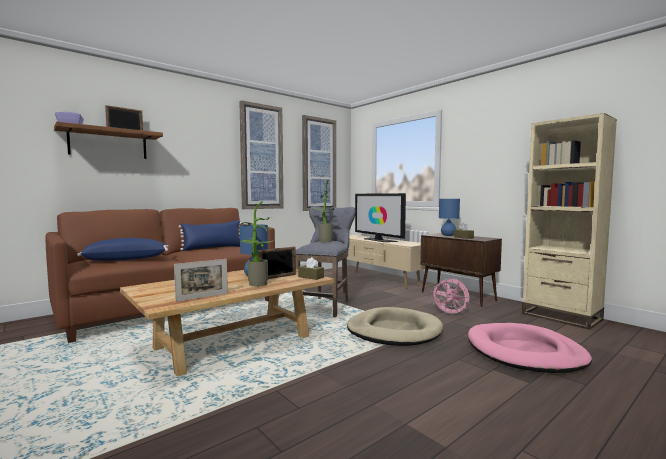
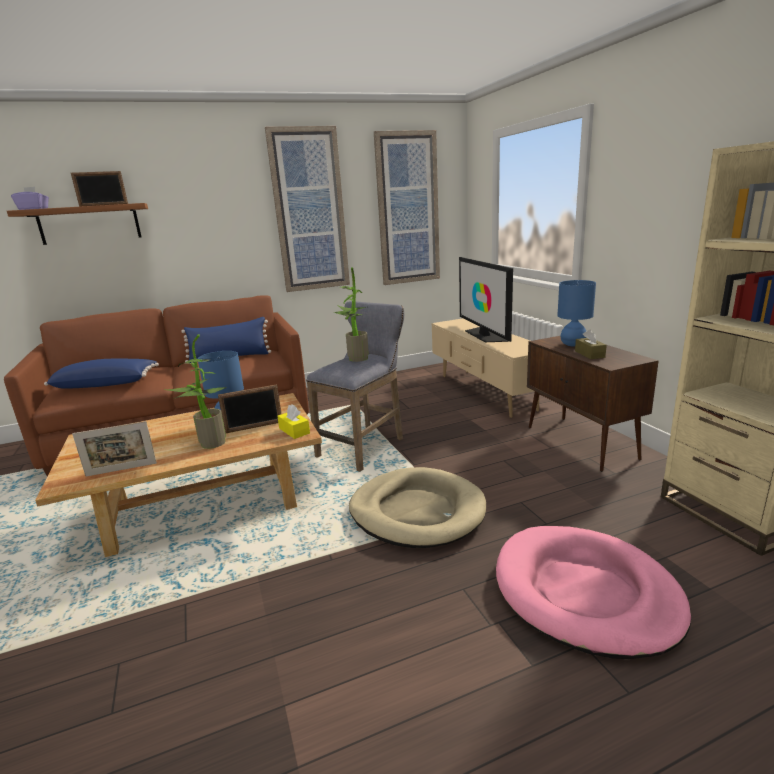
camera: 20 degrees right, 15 degrees up
brown tissue box [298,257,324,280] -> yellow tissue box [277,405,310,439]
pink fan [431,277,469,316] -> none

